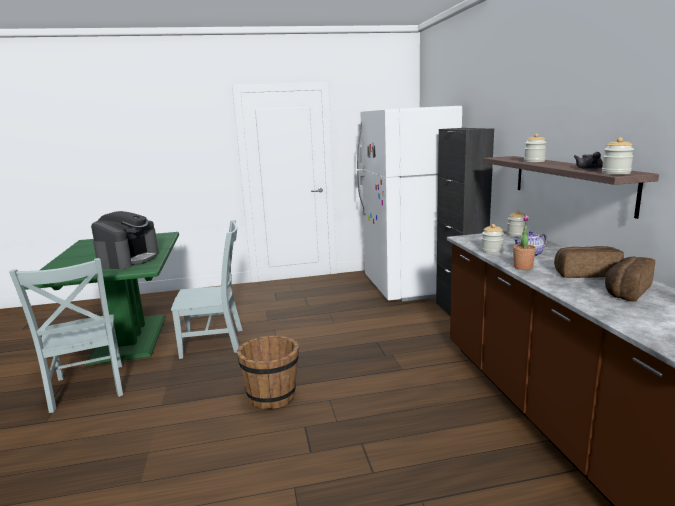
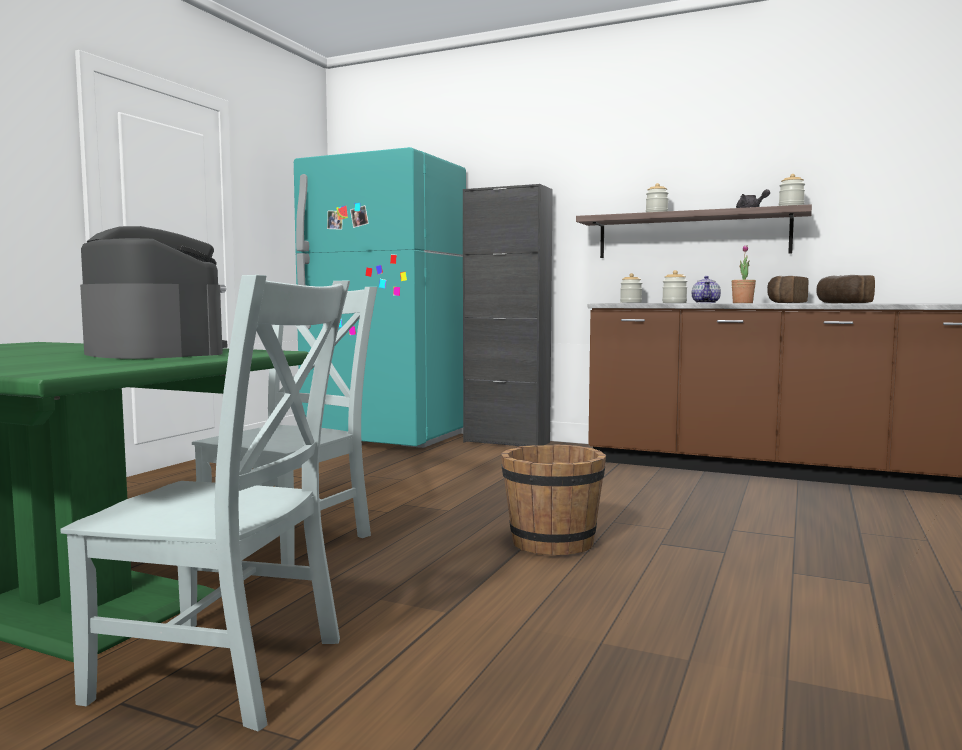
camera: 55 degrees left, 10 degrees down
white fridge [357,106,462,302] -> turquoise fridge [294,147,466,448]

